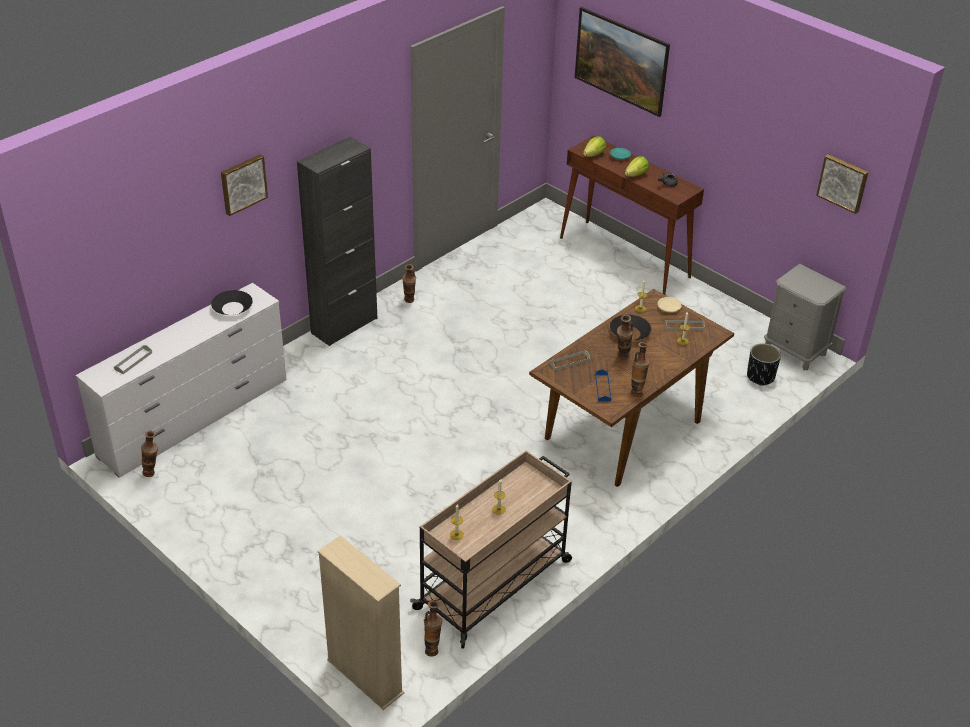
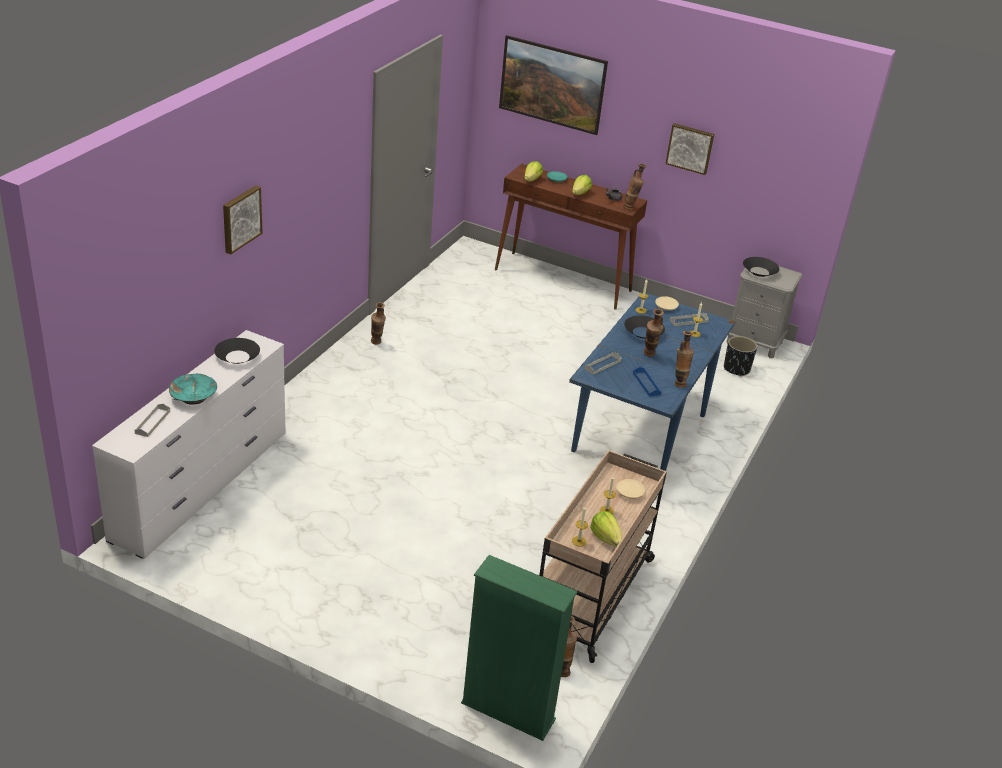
camera: 20 degrees left, 5 degrees down
vase [141,431,158,477] -> vase moved to [623,163,646,210]
black cabinet [297,137,377,346] -> none
beige bookcase [318,535,404,710] -> green bookcase [461,555,578,741]
brown dining table [529,289,734,487] -> blue dining table [569,292,735,471]
picture [816,154,868,214] -> picture moved to [665,123,714,175]
none -> turquoise bowl [169,374,217,405]
none -> lettuce [590,511,622,547]
none -> beige plate [616,479,645,499]
none -> black bowl [743,257,779,277]

